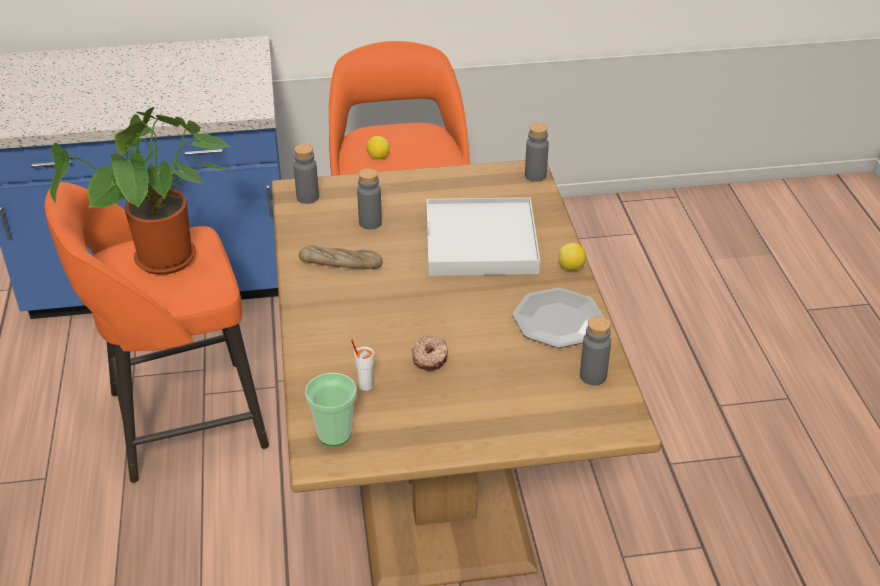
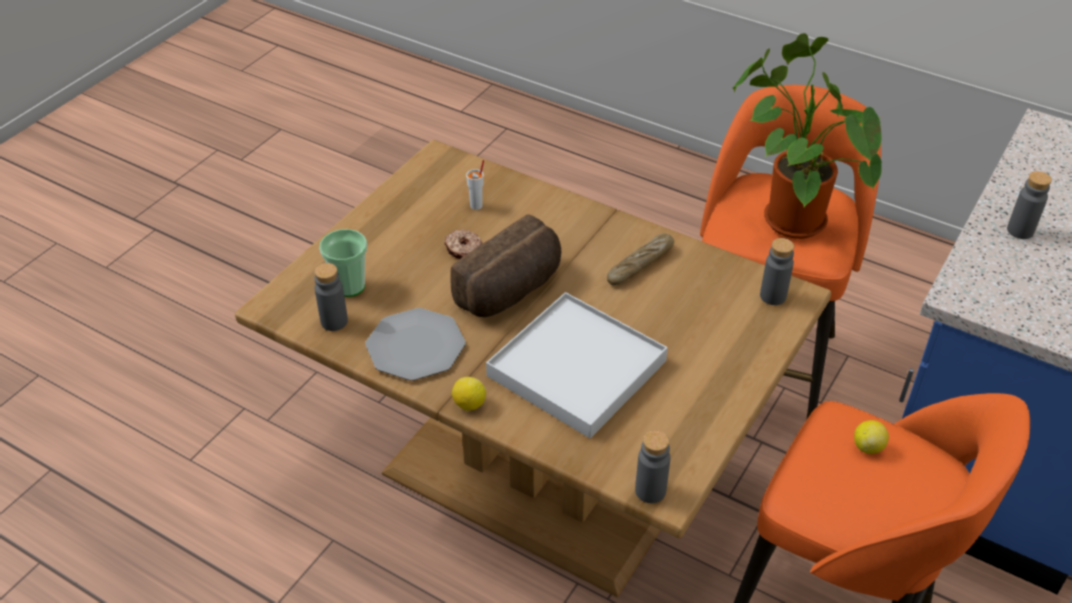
camera: 130 degrees right, 5 degrees up
cup [305,373,357,446] -> cup moved to [319,229,367,297]
grey bottle [357,168,382,229] -> grey bottle moved to [1007,171,1052,239]
none -> bread [450,214,561,317]

